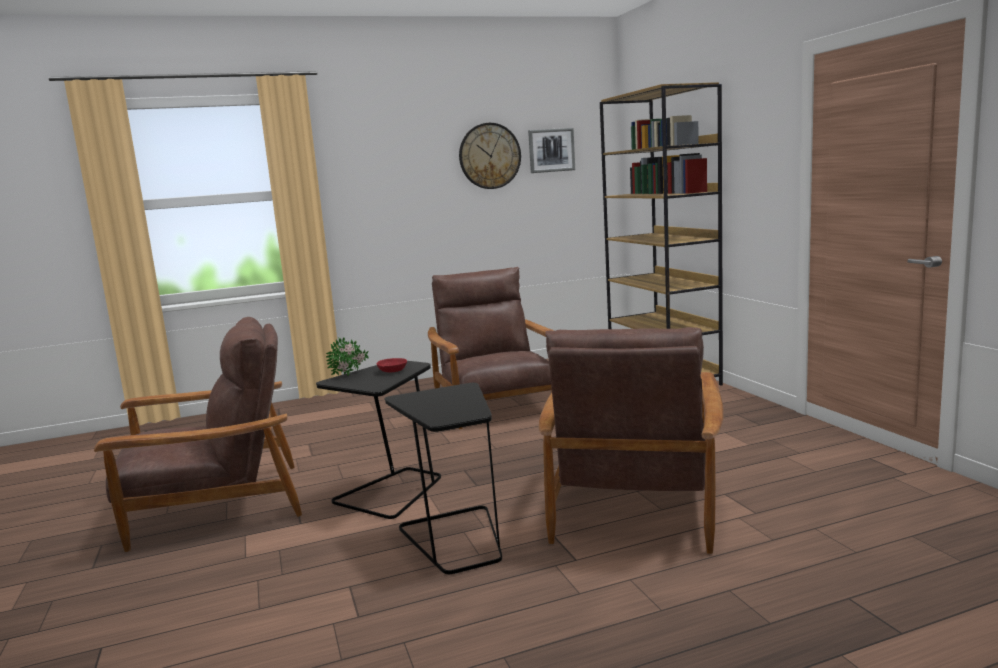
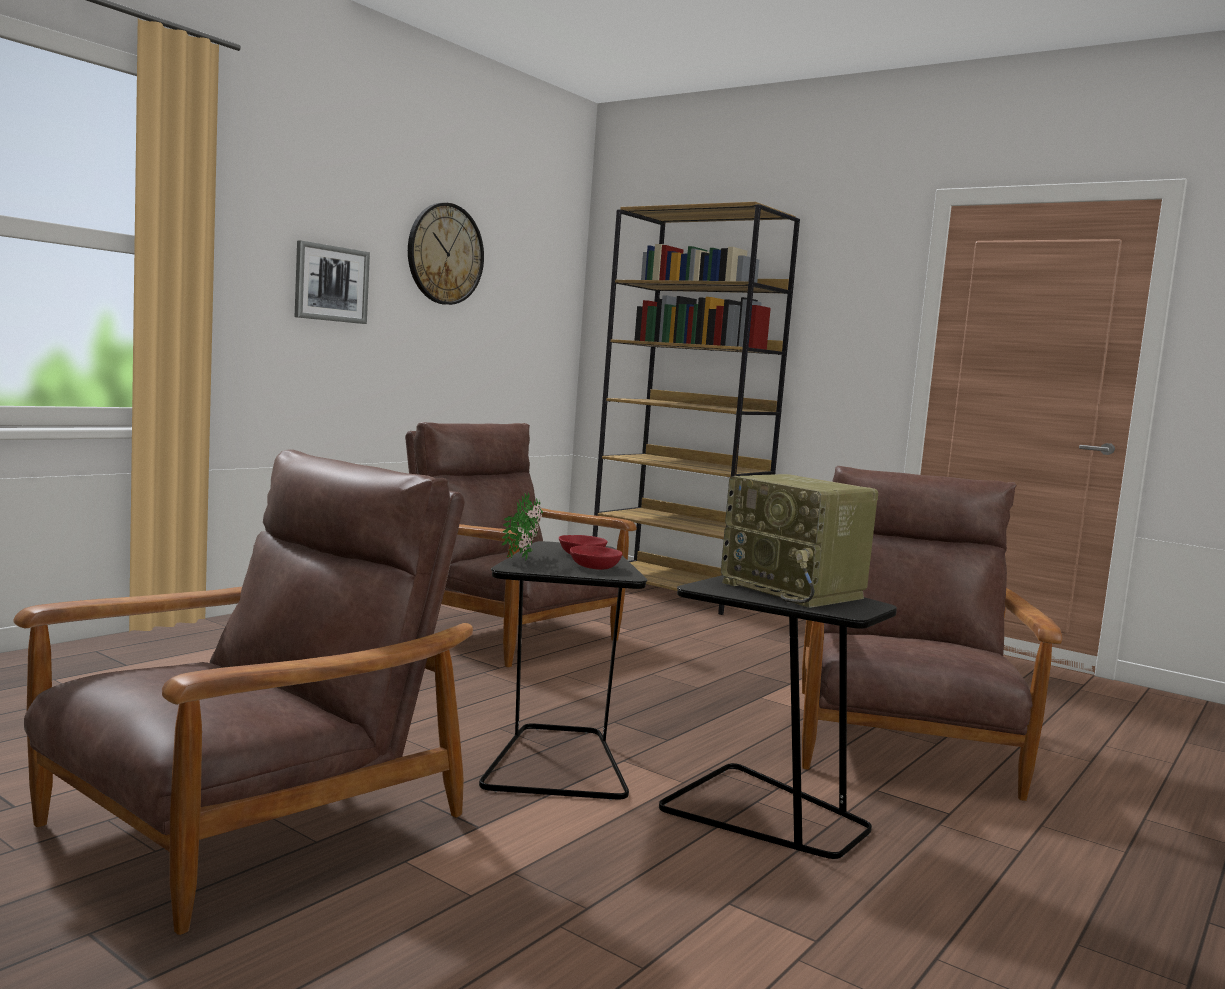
camera: 35 degrees left, 5 degrees down
picture [528,128,575,173] -> picture moved to [295,240,370,324]
brown armchair [539,327,723,554] -> brown armchair turned 150 degrees counterclockwise [802,466,1062,801]
none -> red bowl [570,545,622,570]
none -> radio [721,474,878,608]

